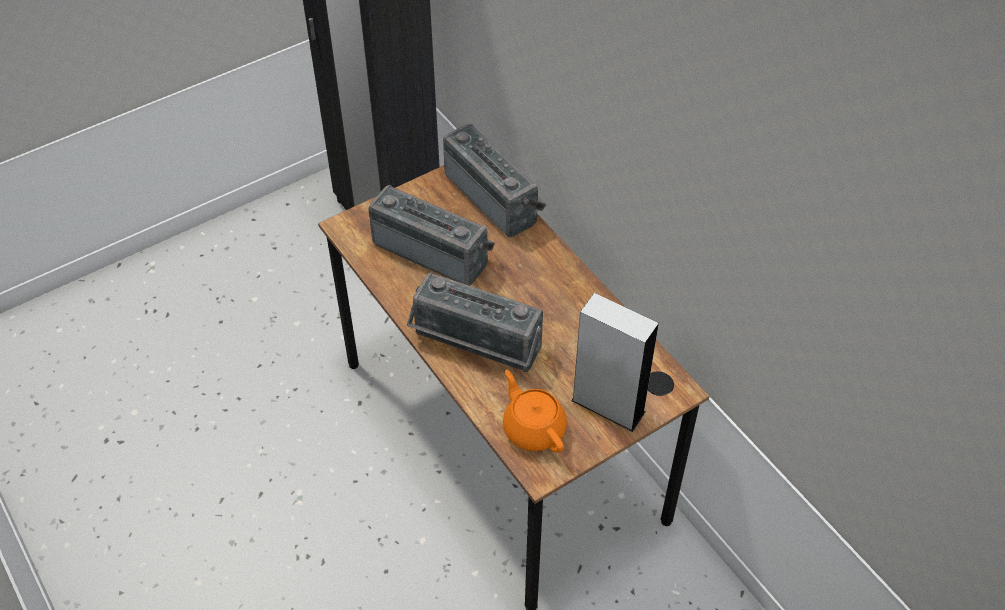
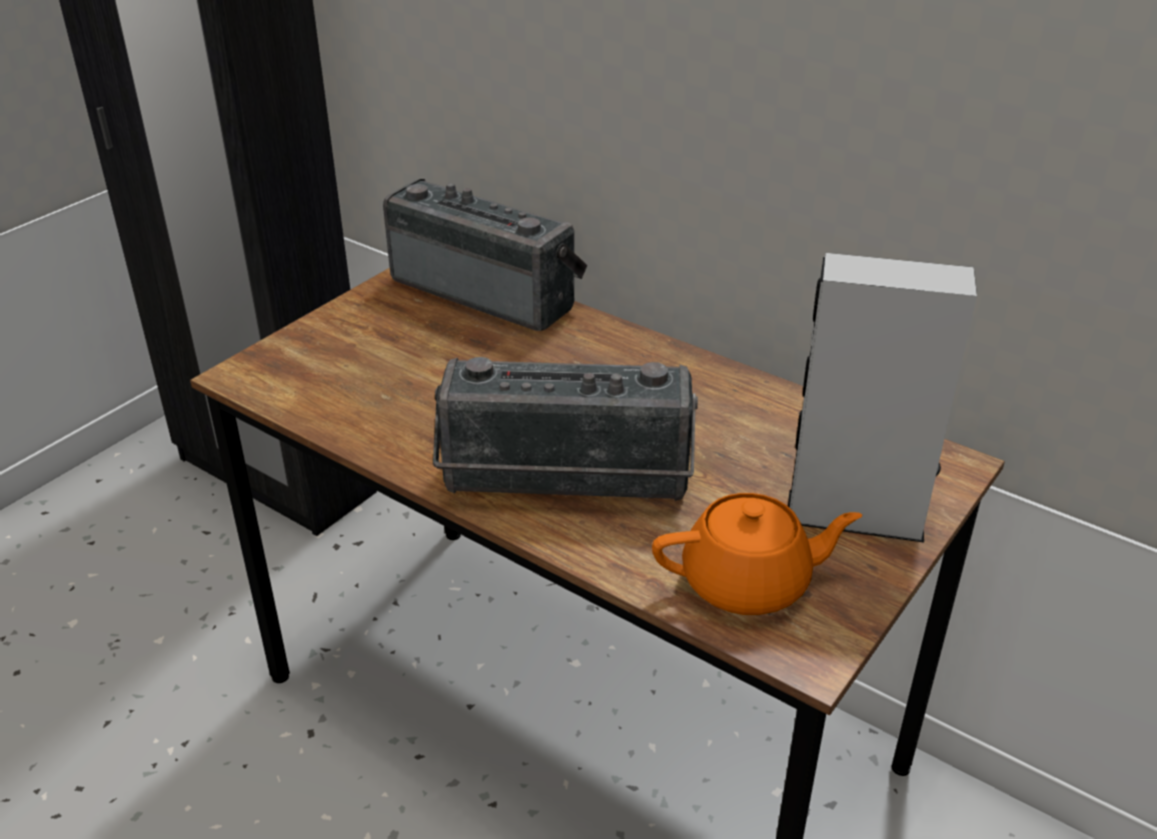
camera: 20 degrees left, 15 degrees down
radio [368,185,495,286] -> none
orange teapot [503,370,567,453] -> orange teapot turned 135 degrees clockwise [652,493,862,615]

